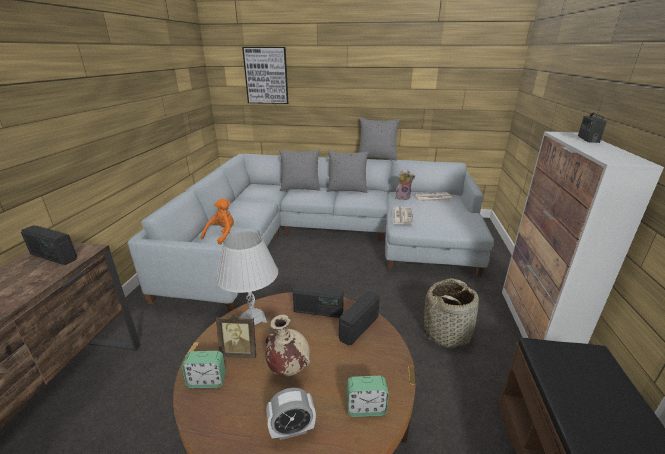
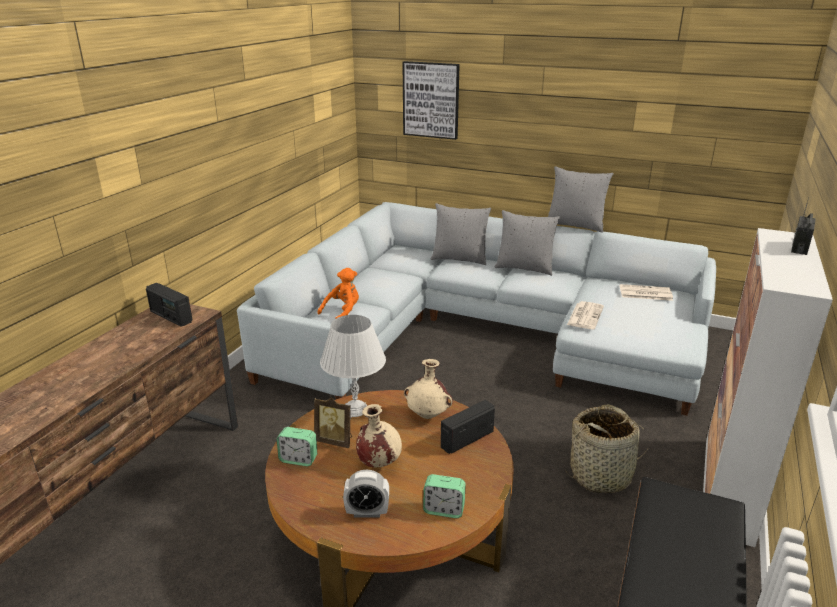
camera: 15 degrees right, 0 degrees up
radio [293,284,344,318] -> beige vase [404,359,453,419]
plush toy [395,169,415,200] -> none

